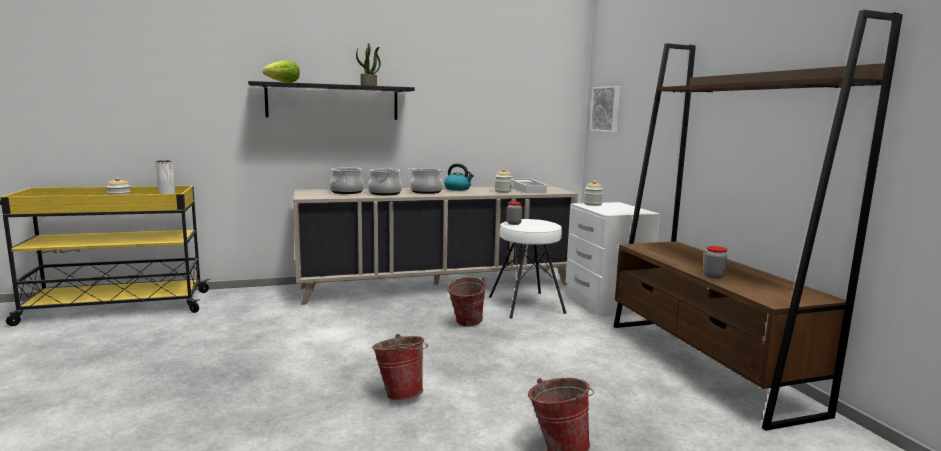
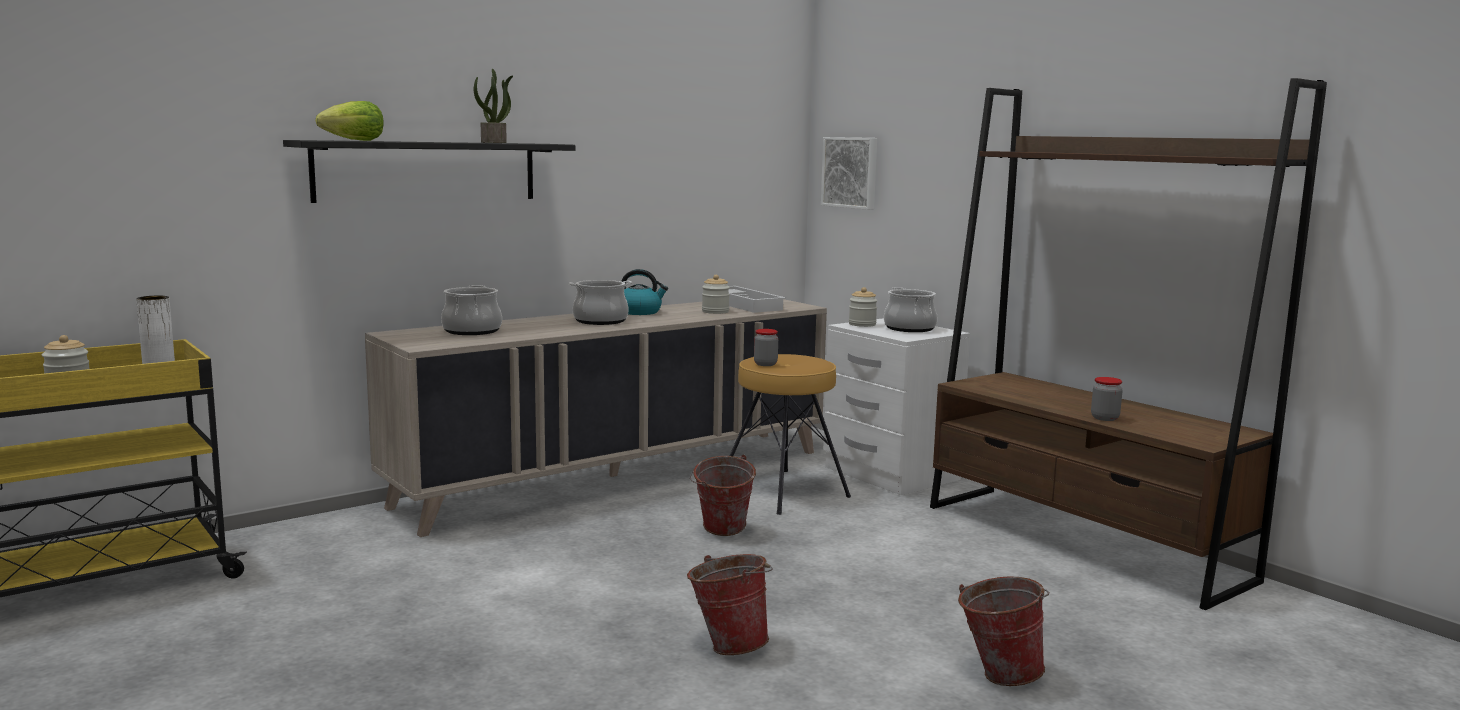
camera: 20 degrees left, 0 degrees up
cooking pot [368,168,402,195] -> cooking pot moved to [884,287,938,332]
white stool [489,219,567,318] -> brown stool [730,354,851,515]

